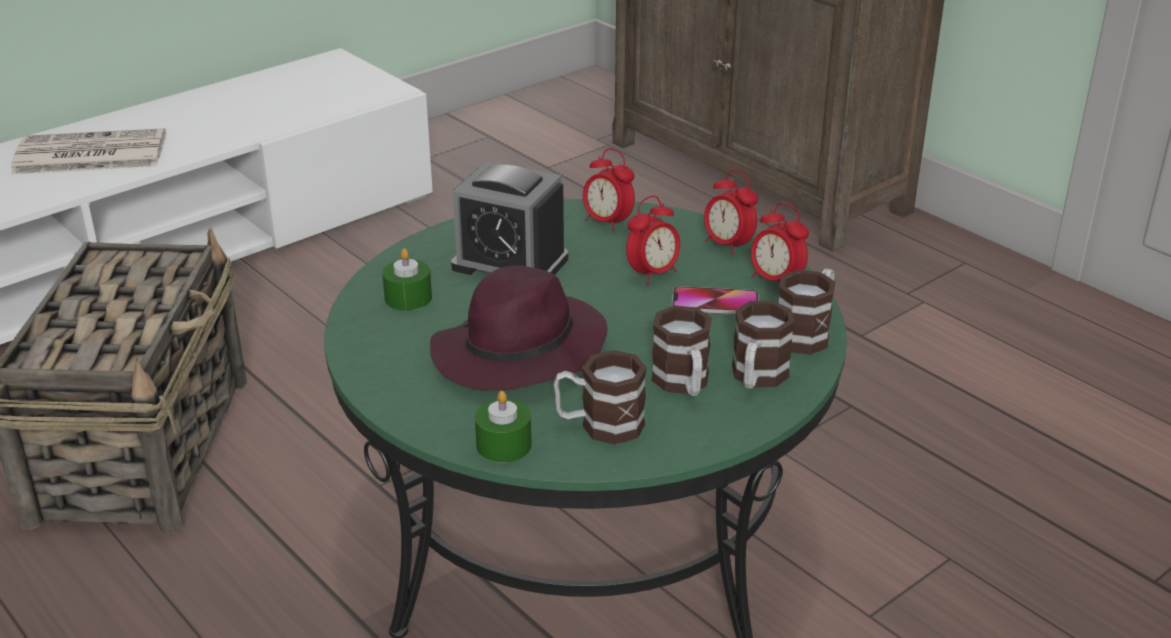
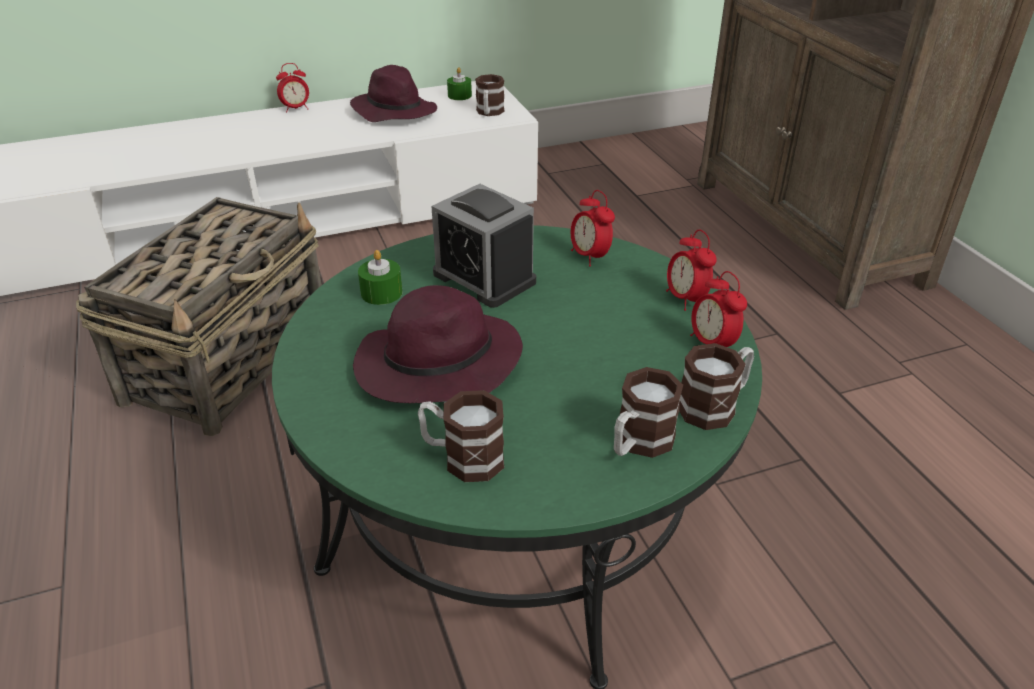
camera: 20 degrees right, 5 degrees up
newspaper [11,128,165,174] -> none
green candle [475,391,532,463] -> green candle moved to [447,67,472,100]
alarm clock [626,196,680,285] -> alarm clock moved to [276,63,309,112]
mug [651,305,712,396] -> mug moved to [475,74,505,116]
phone [672,286,759,314] -> none
none -> purple hat [350,65,437,122]

